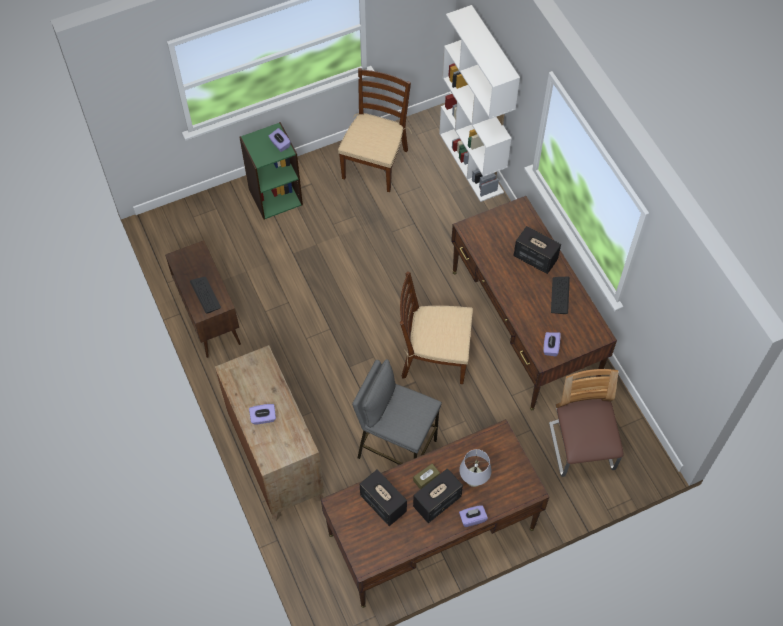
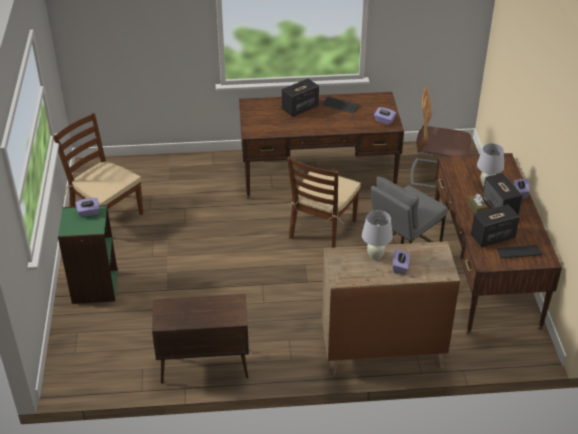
camera: 70 degrees left, 20 degrees down
keyboard [190,277,221,314] -> keyboard moved to [497,245,543,258]
white bookcase [439,5,520,202] -> none
none -> white table lamp [362,210,393,260]

